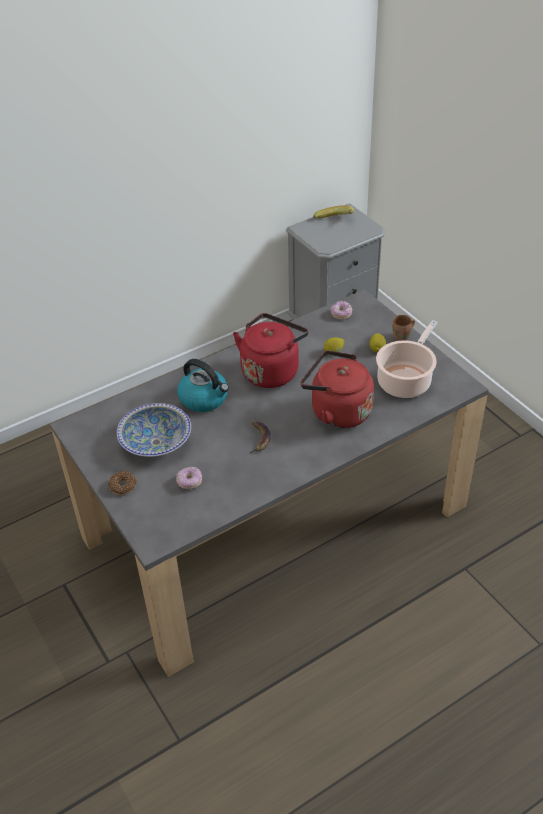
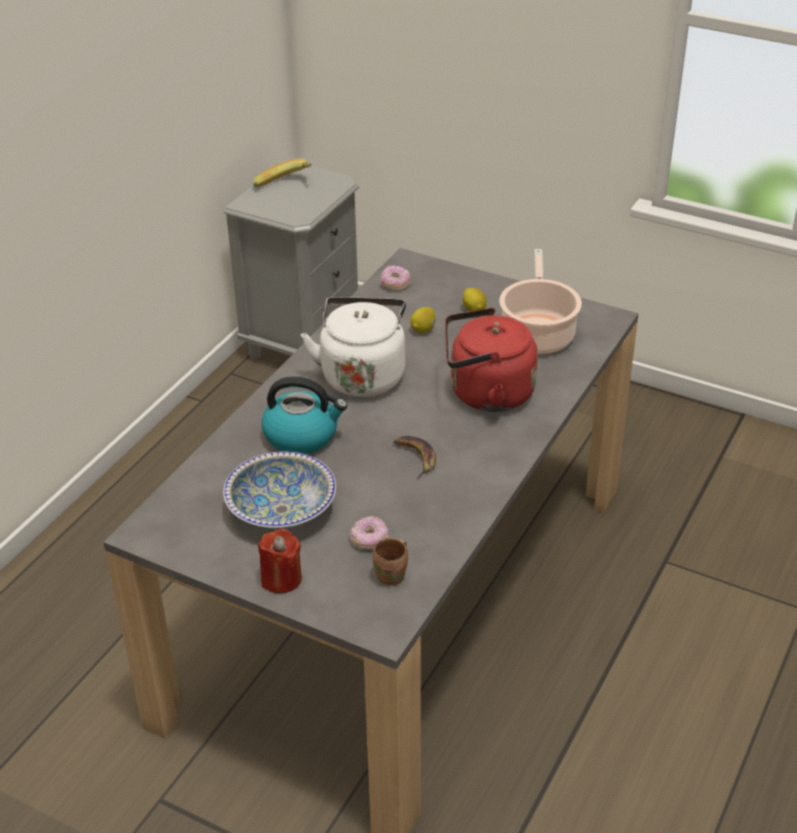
camera: 30 degrees left, 5 degrees down
donut [108,471,137,495] -> red candle [258,529,302,593]
red kettle [233,313,308,388] -> white kettle [301,297,406,397]
brown mug [392,315,415,341] -> brown mug moved to [372,538,408,586]

